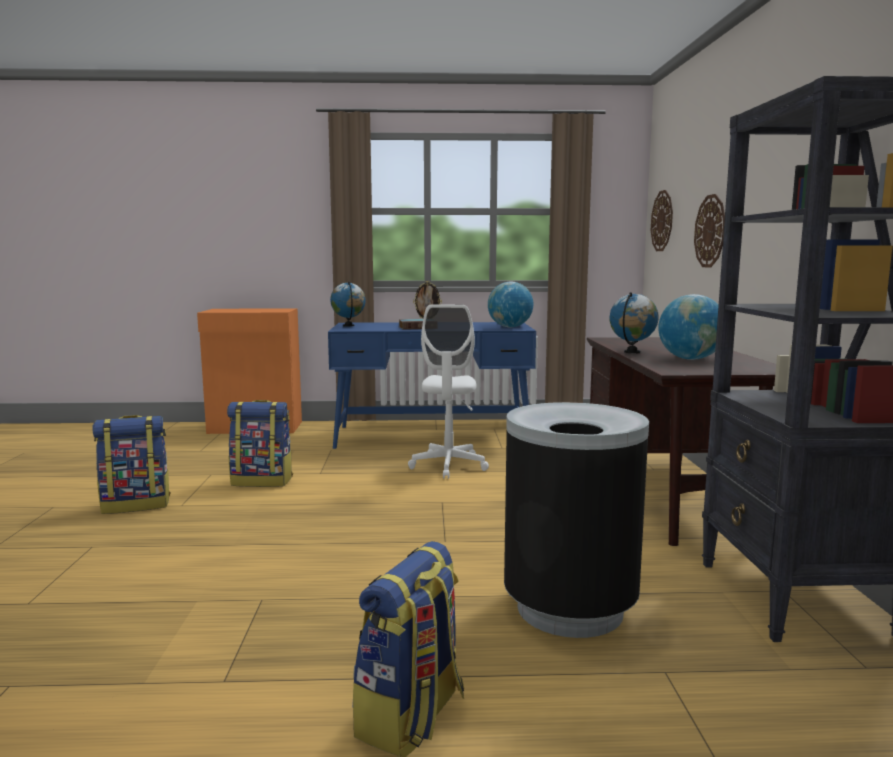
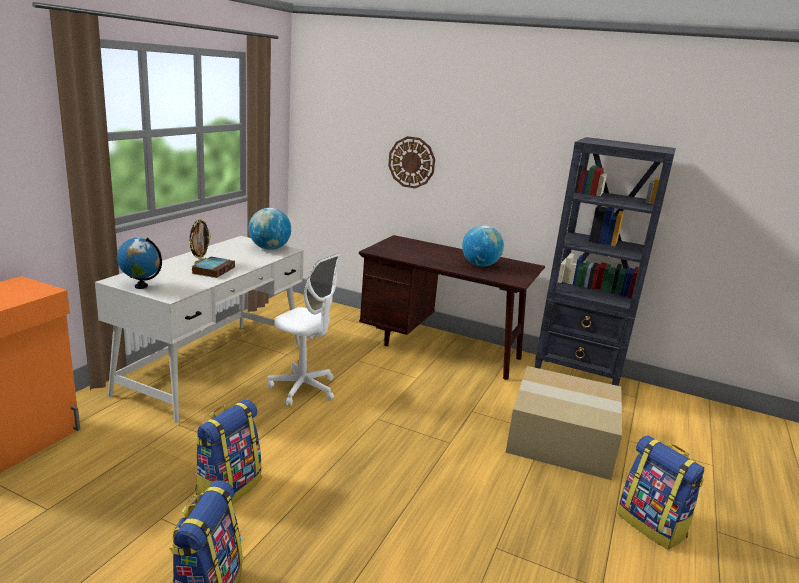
camera: 65 degrees left, 10 degrees up
blue desk [328,322,536,449] -> white desk [95,236,304,423]
black trash can [504,402,649,638] -> cardboard box [506,366,622,480]
globe [609,292,659,353] -> none
wall clock [651,190,673,251] -> none

